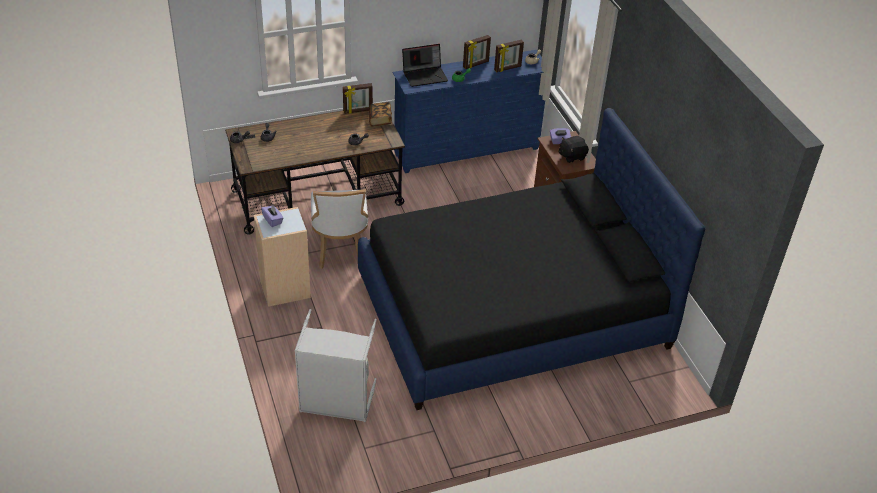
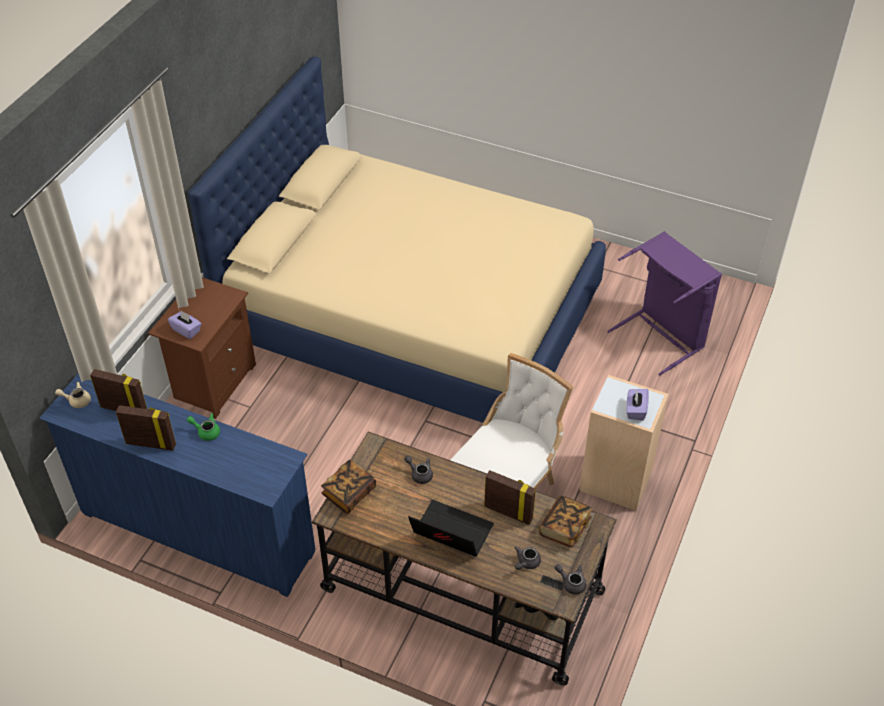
camera: 135 degrees left, 5 degrees up
grey laundry basket [295,309,377,422] -> purple laundry basket [607,231,722,375]
picture frame [343,83,373,114] -> picture frame moved to [484,470,536,525]
black bed [358,108,705,410] -> beige bed [188,56,606,423]
laptop [402,44,448,87] -> laptop moved to [408,500,494,557]
black plush toy [559,136,589,163] -> none
none -> book [539,496,592,548]

